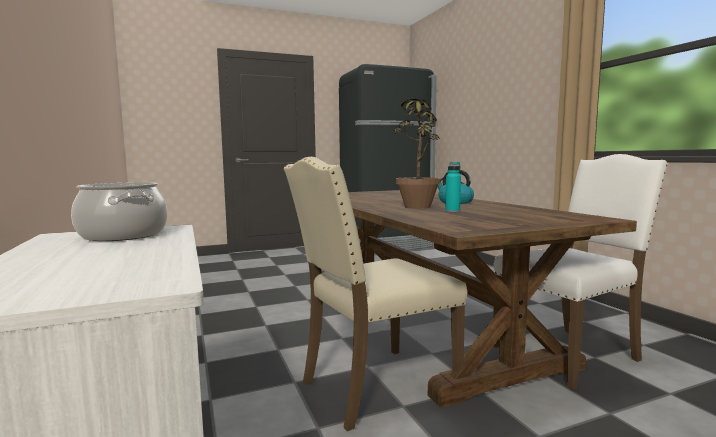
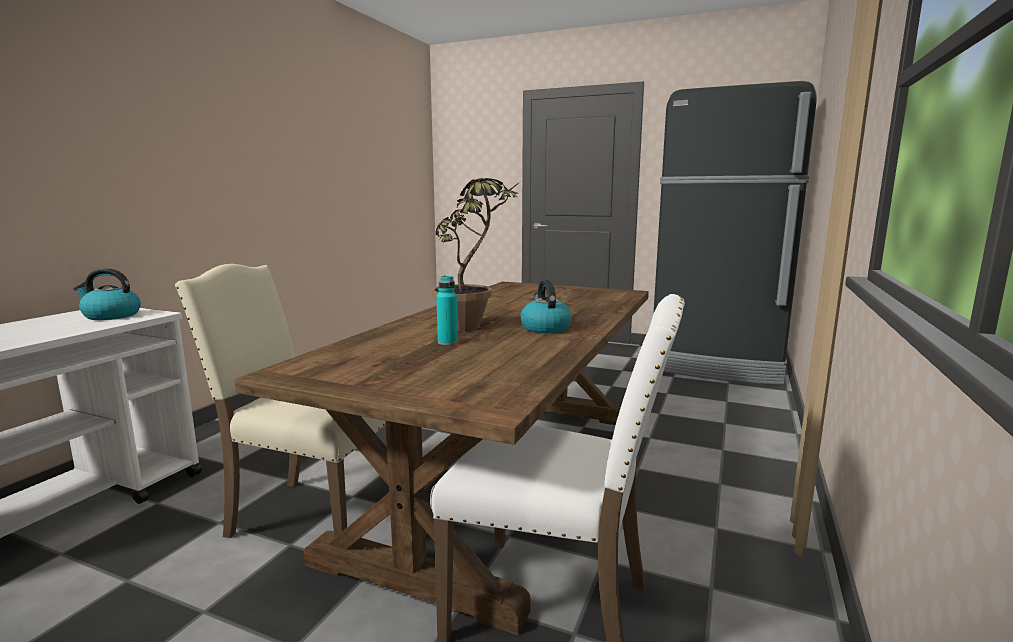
camera: 45 degrees right, 5 degrees up
cooking pot [71,182,168,241] -> kettle [73,268,141,320]

